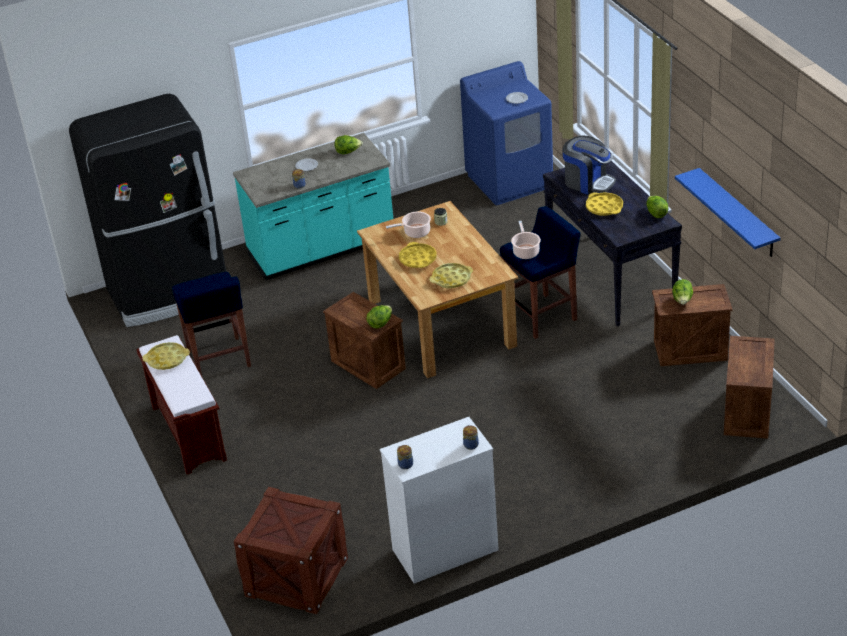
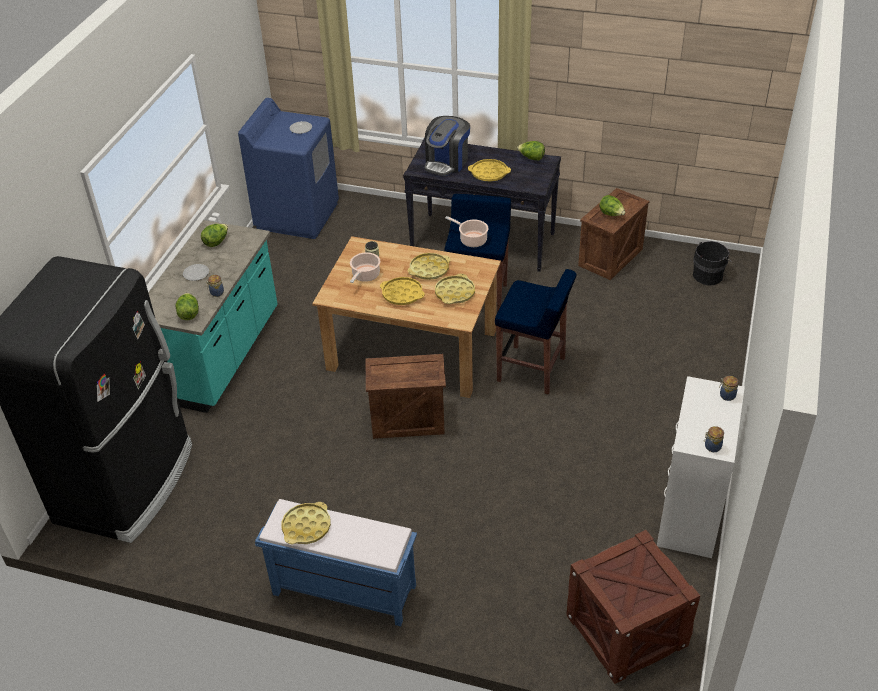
camera: 50 degrees left, 5 degrees up
brown bench [136,335,227,475] -> blue bench [255,499,417,626]
blue stool [172,272,251,376] -> blue stool moved to [495,269,576,395]
lettuce [367,305,392,329] -> lettuce moved to [176,293,199,320]
coffee machine [563,135,616,195] -> coffee machine turned 135 degrees clockwise [425,116,470,176]
blue shelf [675,168,781,257] -> none
crate [724,336,775,439] -> black bucket [693,241,732,286]
none -> yellow tray [408,253,451,280]

